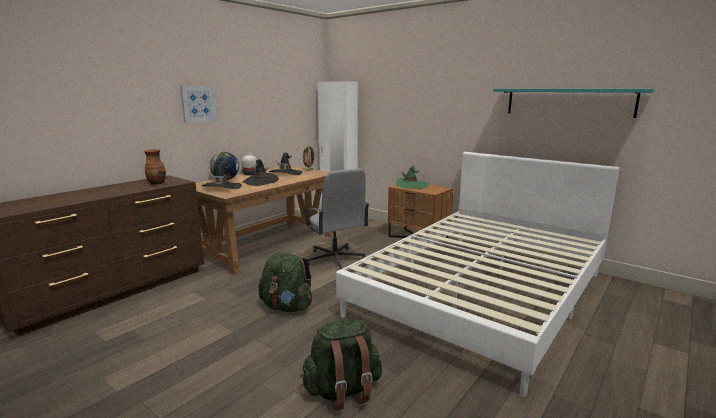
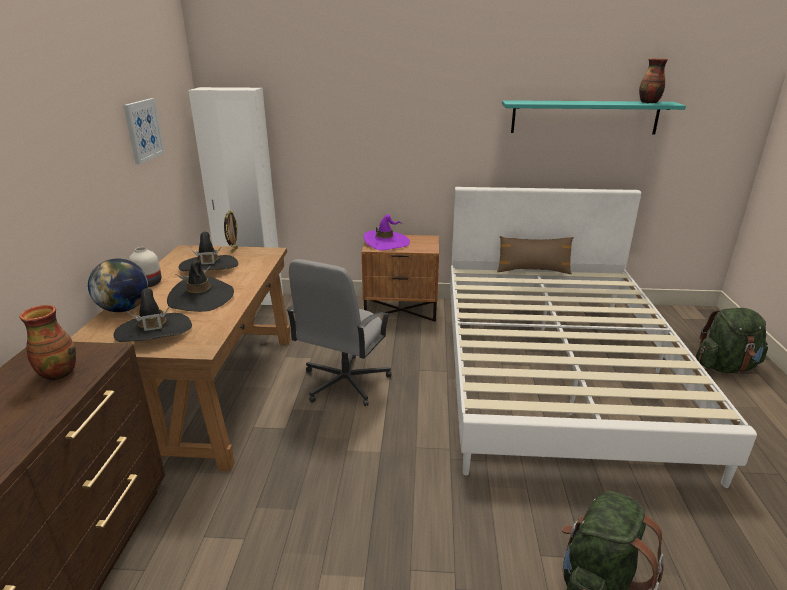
camera: 35 degrees left, 10 degrees up
picture [180,86,217,123] -> picture moved to [123,98,165,164]
green backpack [259,252,312,312] -> green backpack moved to [696,308,768,373]
grey office chair [303,168,369,270] -> grey office chair turned 90 degrees clockwise [286,259,392,406]
green hat [395,165,428,189] -> purple hat [363,214,410,250]
none -> brown pillow [497,236,574,274]
none -> vase [639,58,668,104]

